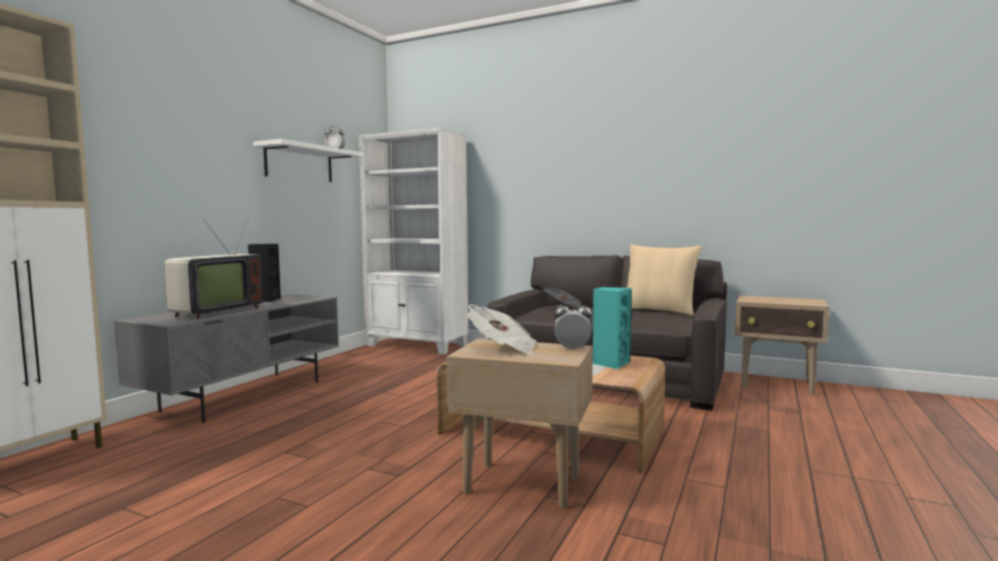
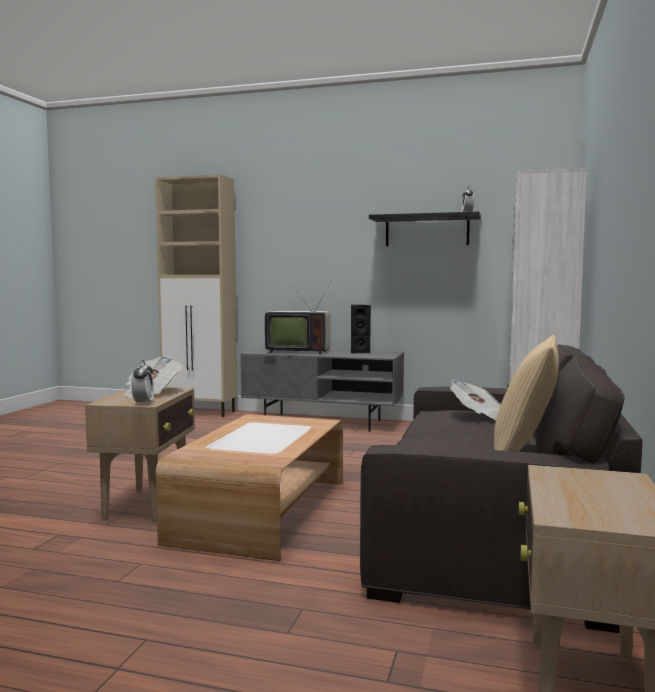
camera: 80 degrees right, 0 degrees up
white shelf [253,139,364,182] -> black shelf [369,212,481,246]
turquoise speaker [593,287,632,369] -> none

